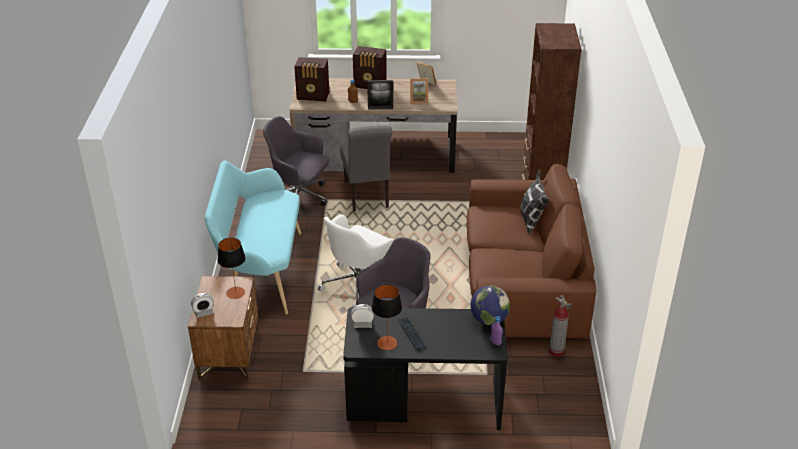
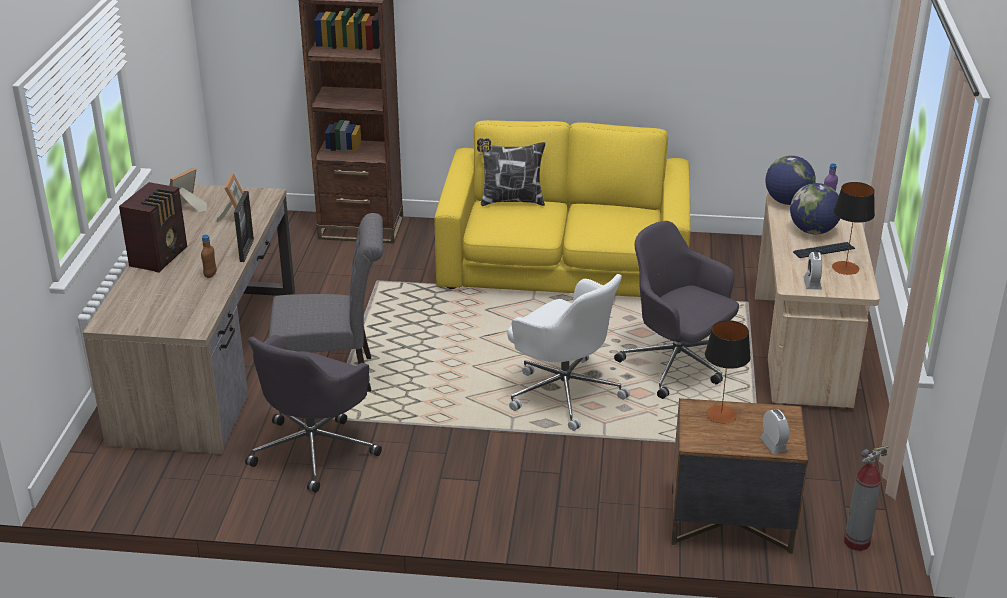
camera: 85 degrees left, 5 degrees down
turquoise bench [205,161,302,315] -> none
radio [294,57,329,102] -> none
black desk [343,307,508,430] -> beige desk [755,193,880,409]
brown sofa [467,164,596,338] -> yellow sofa [434,120,690,297]
fire extinguisher [549,295,572,357] -> fire extinguisher moved to [844,445,888,551]
none -> globe [790,183,840,234]

